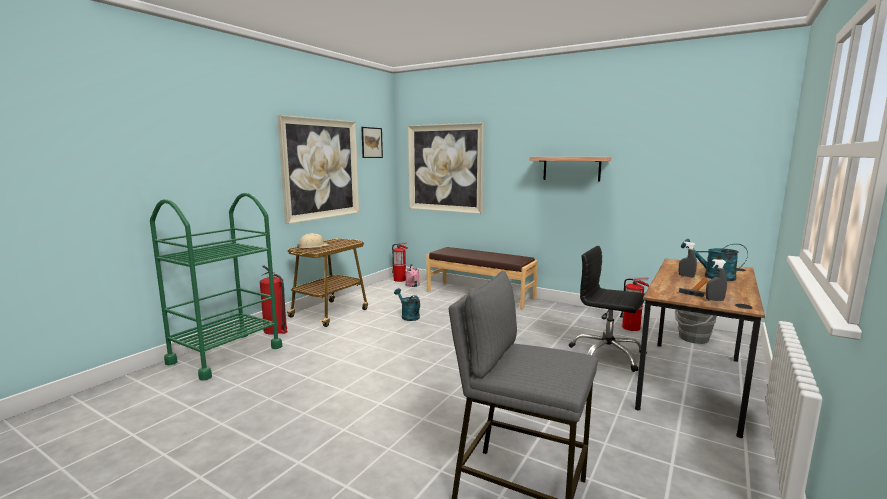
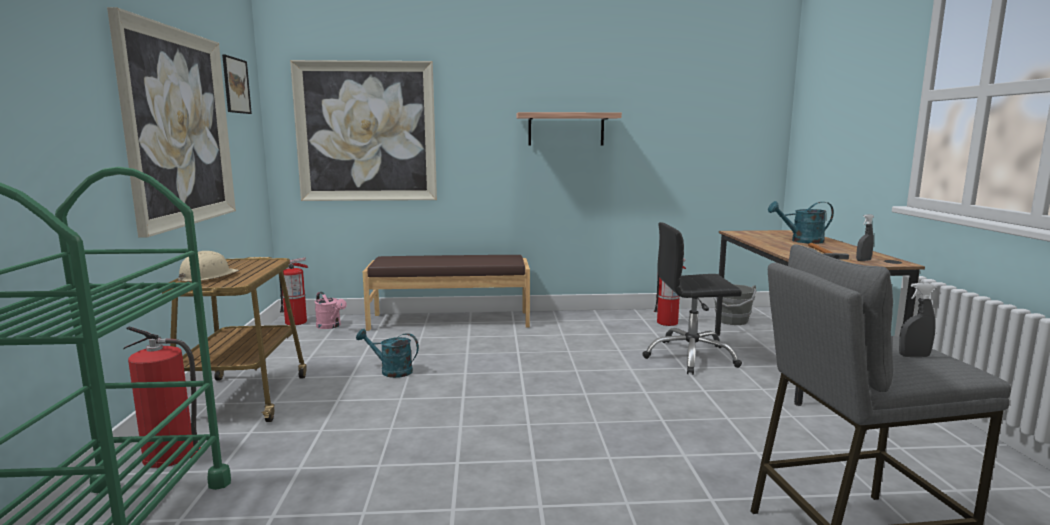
camera: 35 degrees left, 0 degrees up
grey spray bottle [679,242,697,277] -> grey spray bottle moved to [899,283,936,357]

